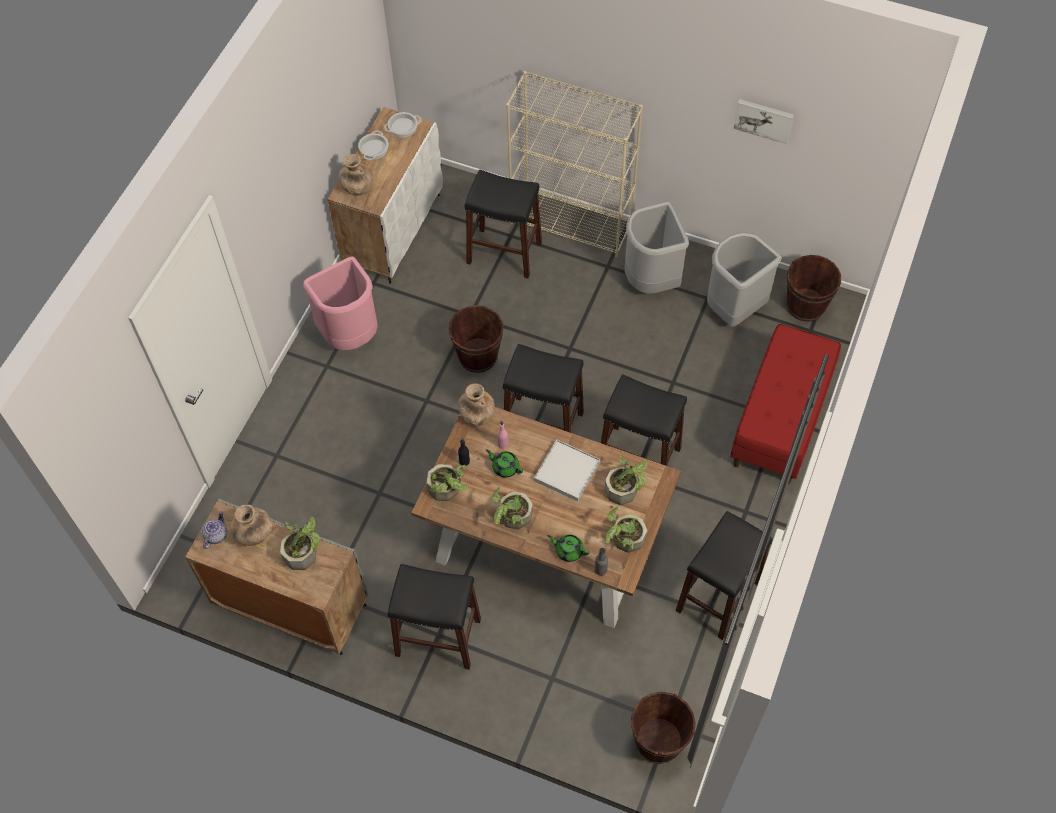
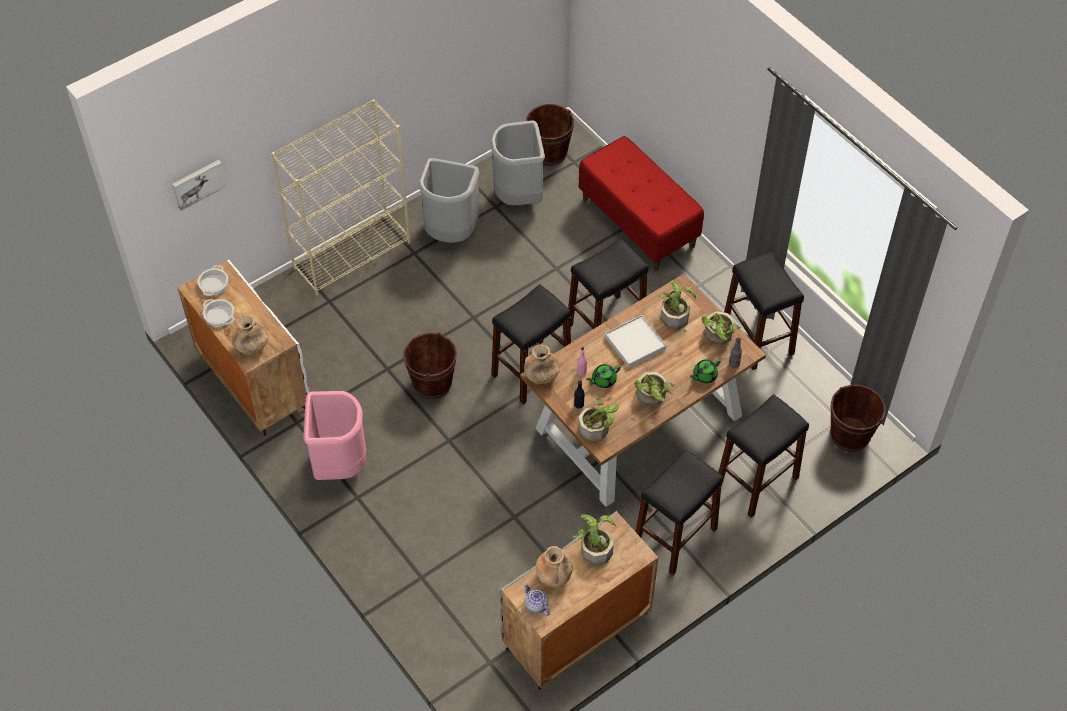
camera: 60 degrees left, 5 degrees down
black stool [465,170,542,278] -> black stool moved to [718,394,809,518]
picture [734,99,794,144] -> picture moved to [172,160,227,211]

